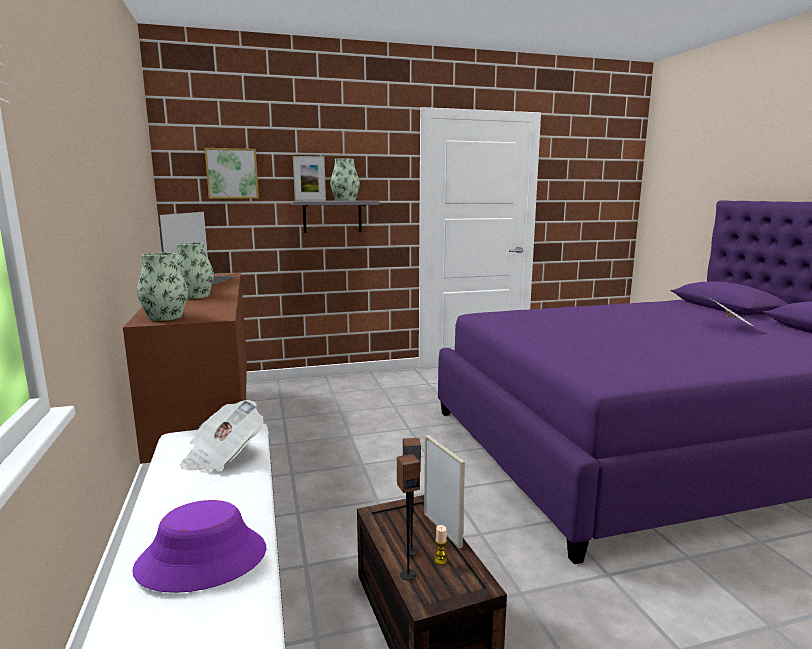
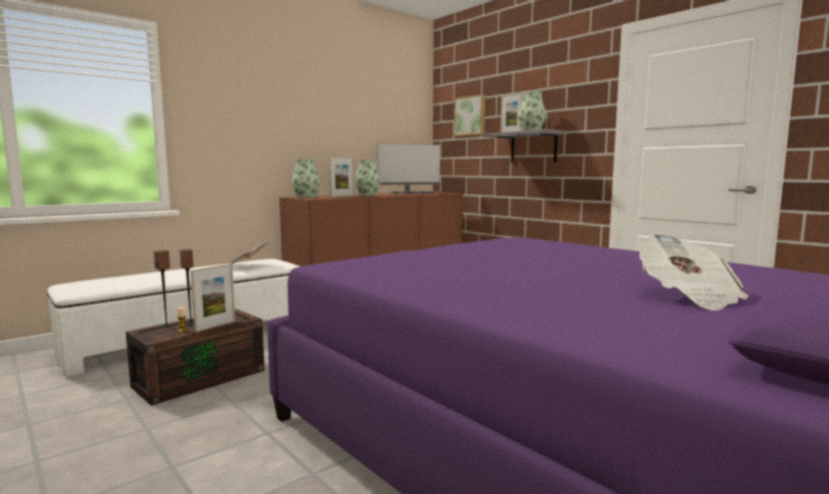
camera: 65 degrees right, 5 degrees down
purple hat [132,500,266,593] -> none
none -> picture frame [329,157,354,197]

